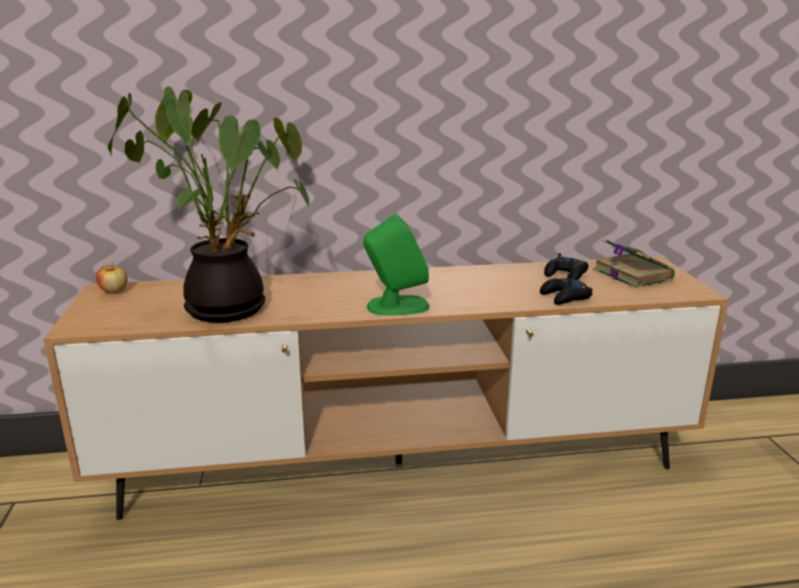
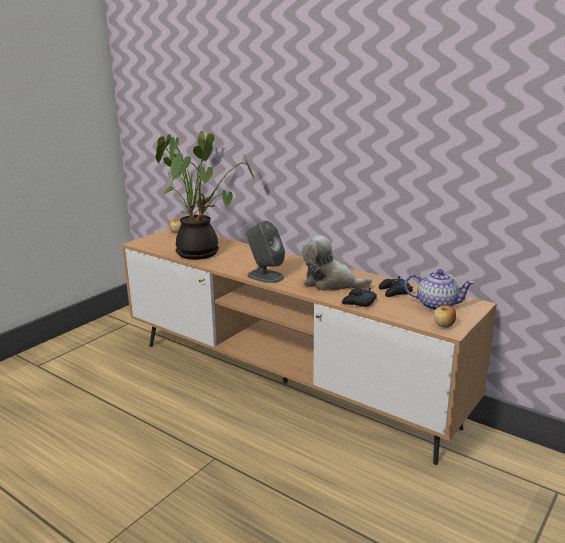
camera: 45 degrees right, 0 degrees up
green speaker [363,214,430,315] -> grey speaker [246,220,285,283]
book [593,237,675,288] -> teapot [405,269,475,311]
none -> plush toy [302,236,372,291]
none -> apple [433,305,456,328]

